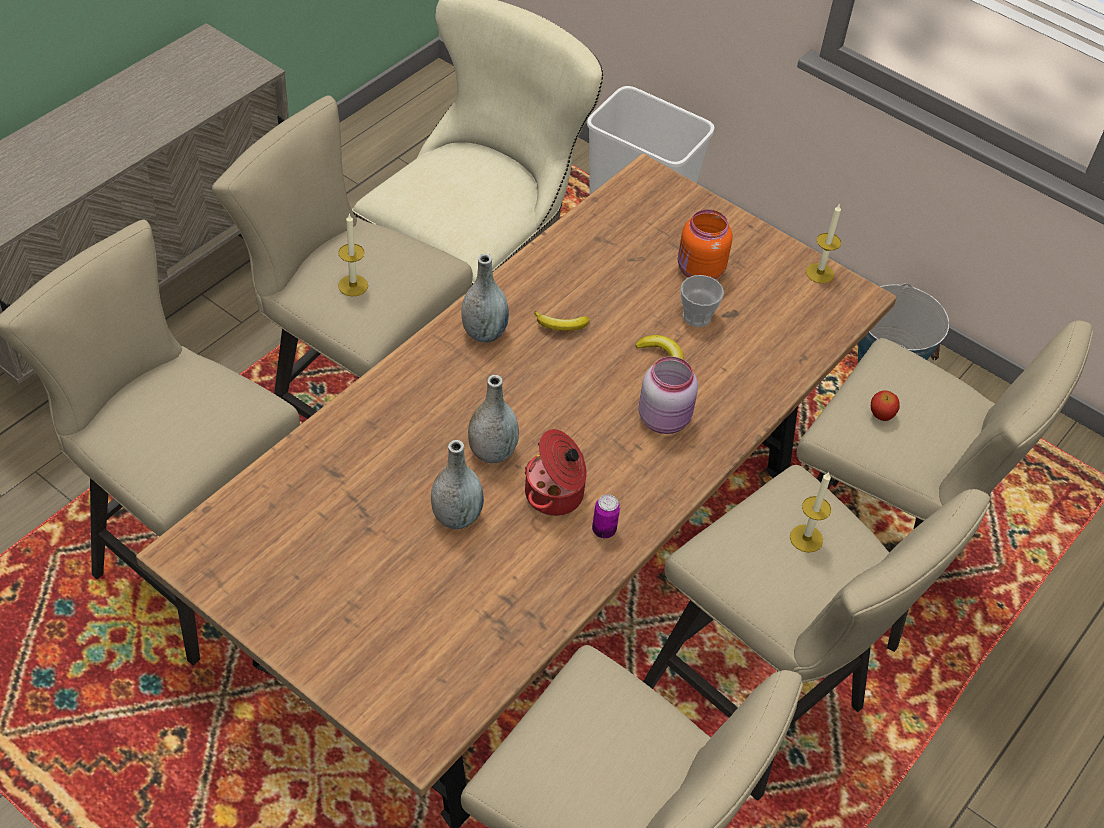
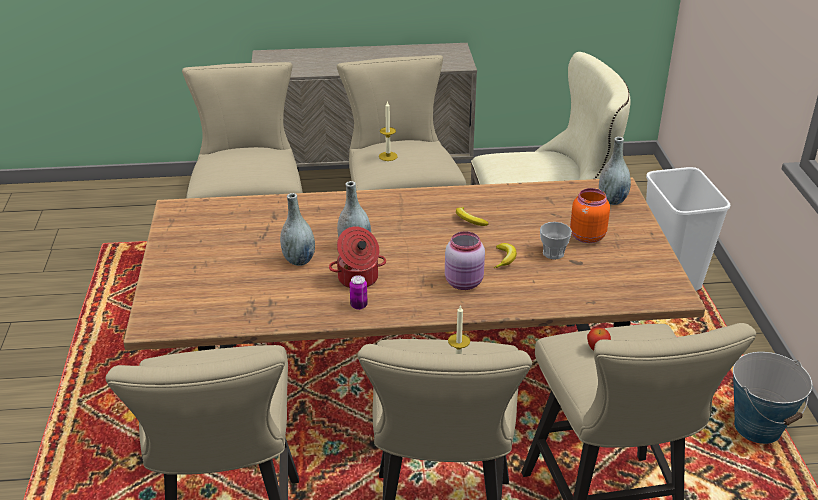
camera: 50 degrees right, 15 degrees down
grey vase [461,254,509,343] -> grey vase moved to [599,137,631,205]
candle [806,203,841,284] -> none

